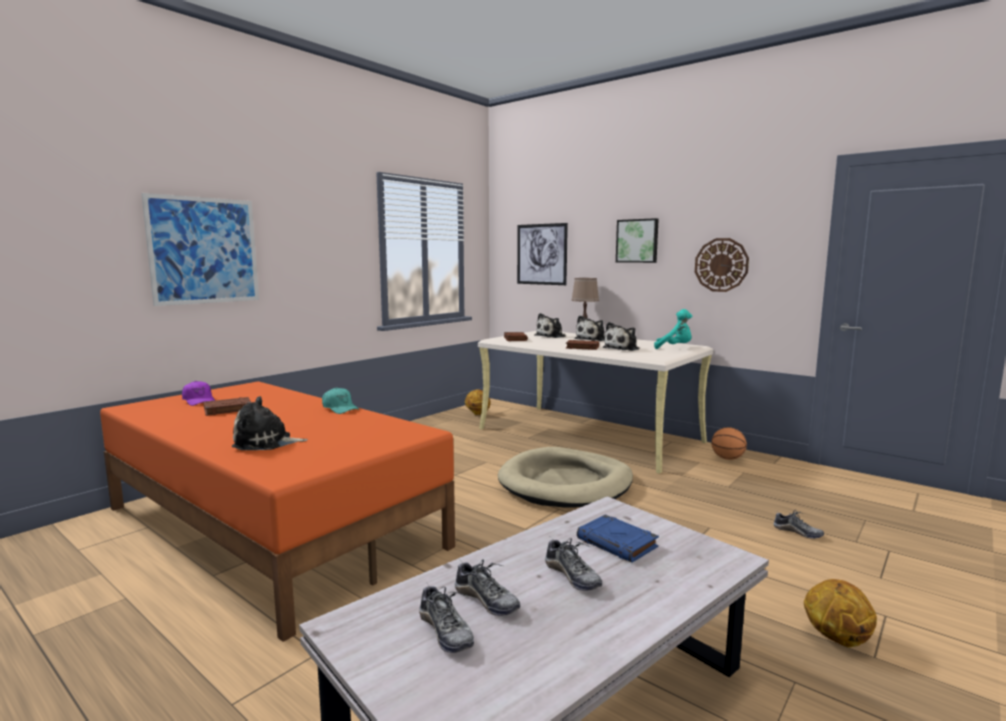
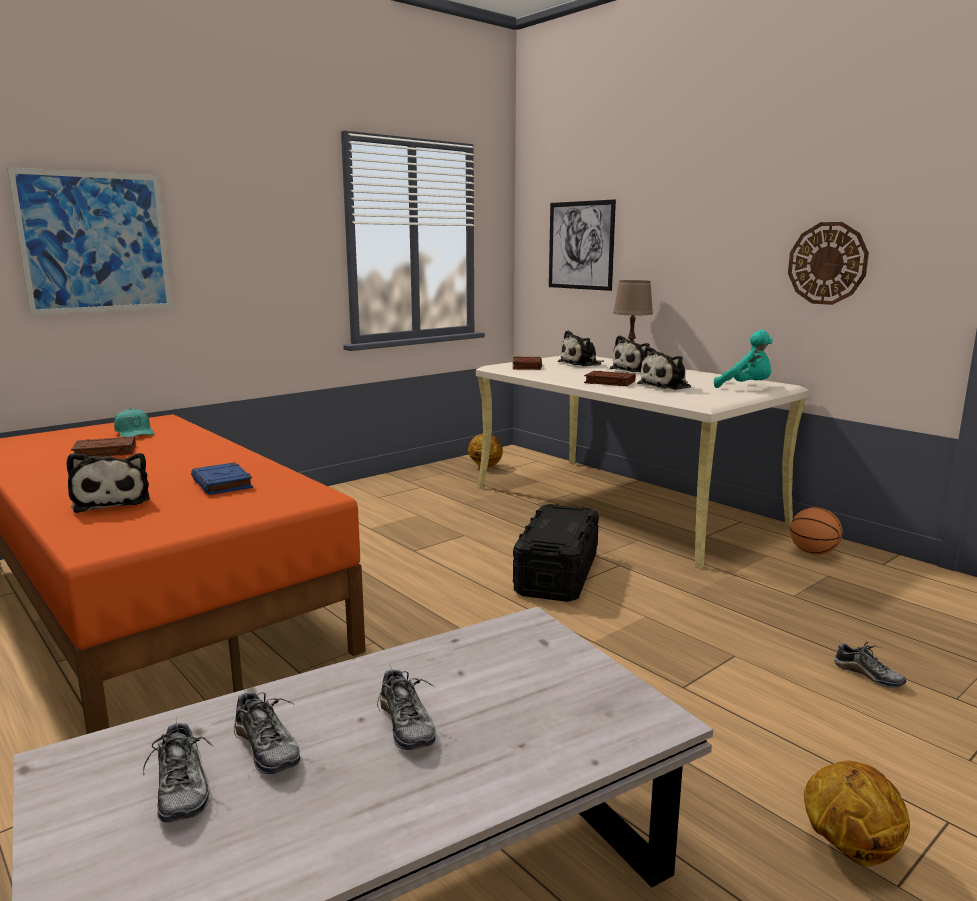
camera: 10 degrees right, 5 degrees up
purple cap [182,381,215,406] -> none
plush toy [232,396,308,450] -> plush toy turned 120 degrees counterclockwise [67,453,150,513]
turquoise cap [322,387,359,414] -> turquoise cap moved to [114,408,154,437]
beige dog bed [498,447,633,508] -> black storage box [513,504,599,602]
blue book [577,514,659,563] -> blue book moved to [191,462,253,495]
picture [616,218,659,263] -> none

